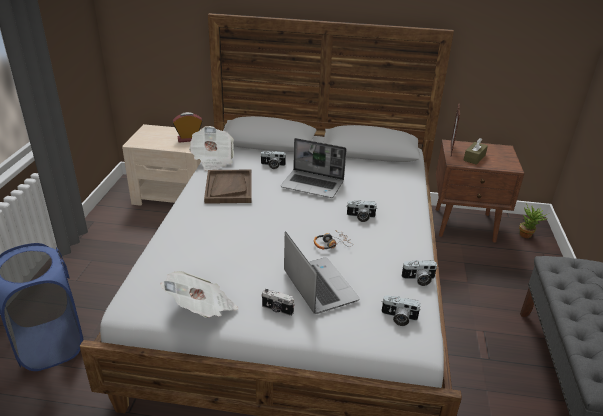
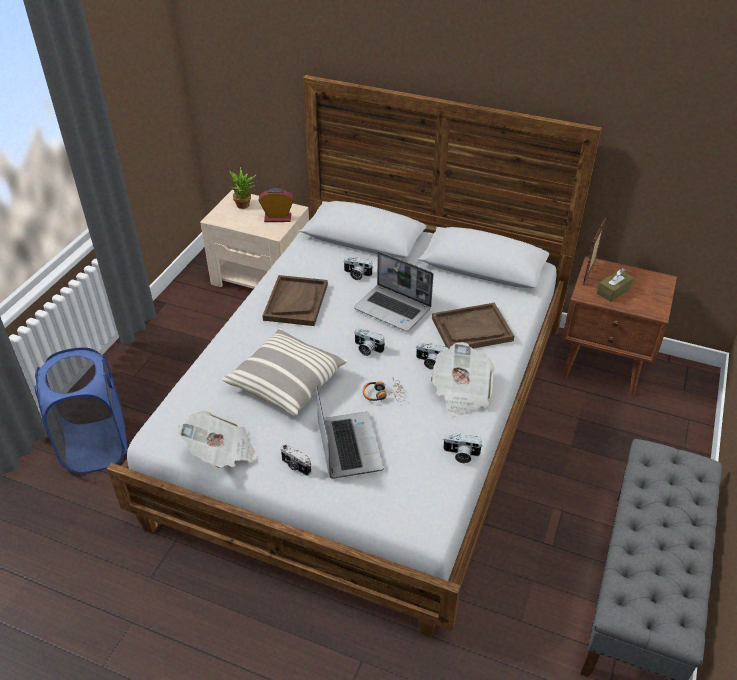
camera: 15 degrees right, 10 degrees up
newspaper [189,126,234,171] -> newspaper moved to [431,342,494,417]
camera [381,295,421,326] -> camera moved to [354,328,385,356]
potted plant [519,203,547,238] -> potted plant moved to [229,167,256,209]
none -> pillow [222,328,348,416]
none -> brown tray [432,303,514,349]

